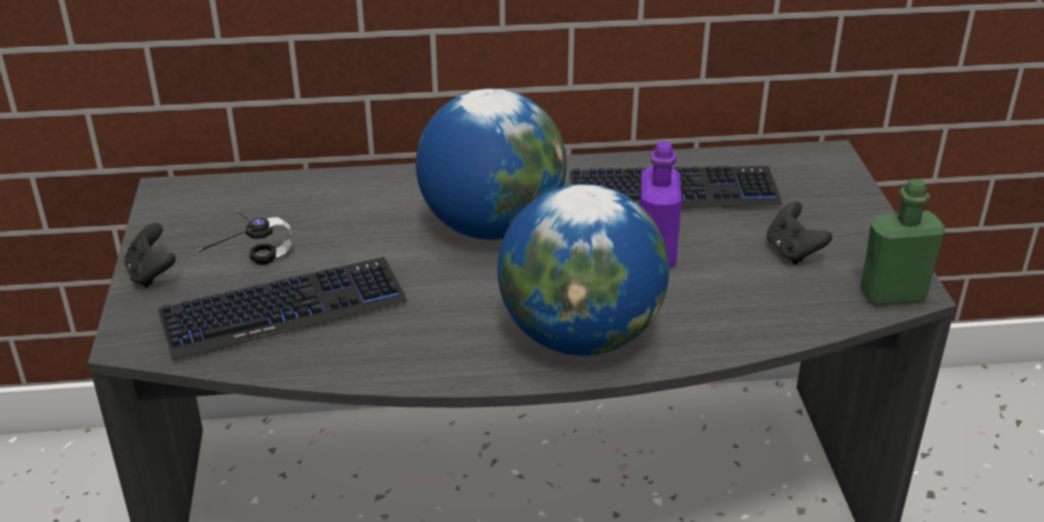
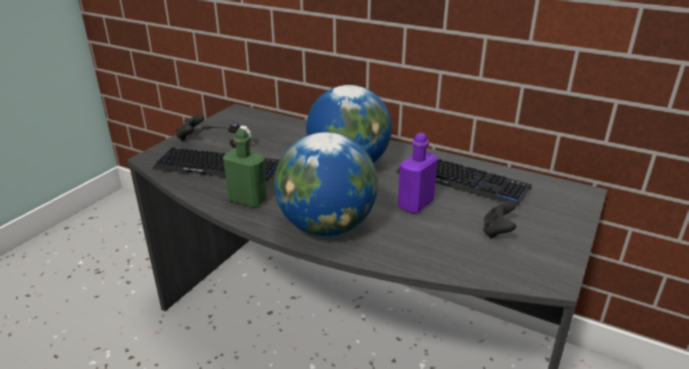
camera: 35 degrees right, 5 degrees down
green bottle [860,179,945,306] -> green bottle moved to [223,129,267,208]

